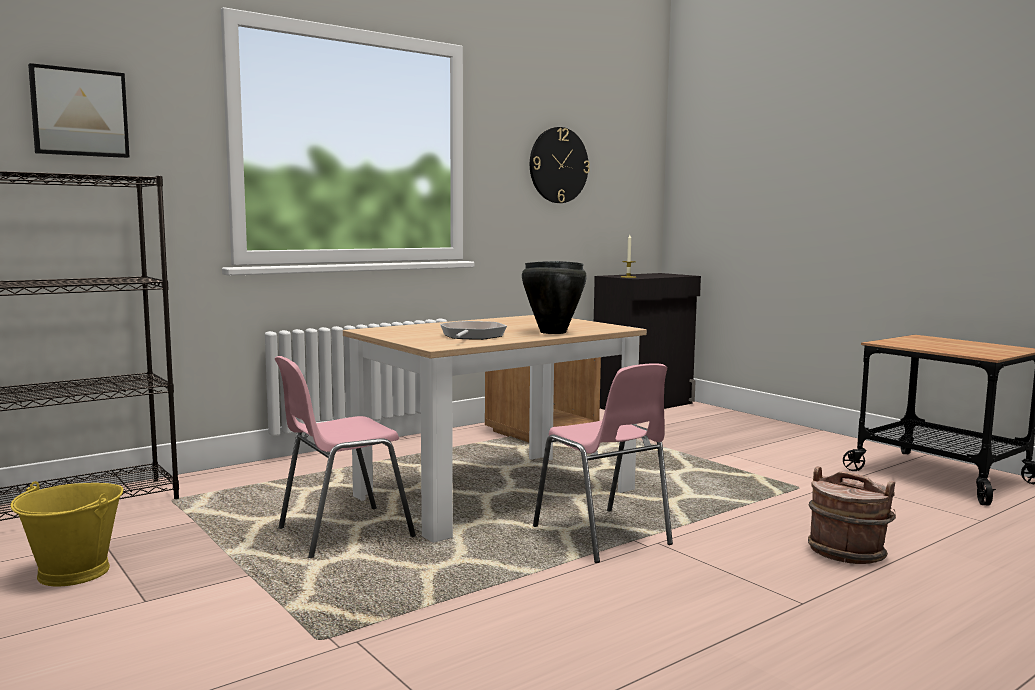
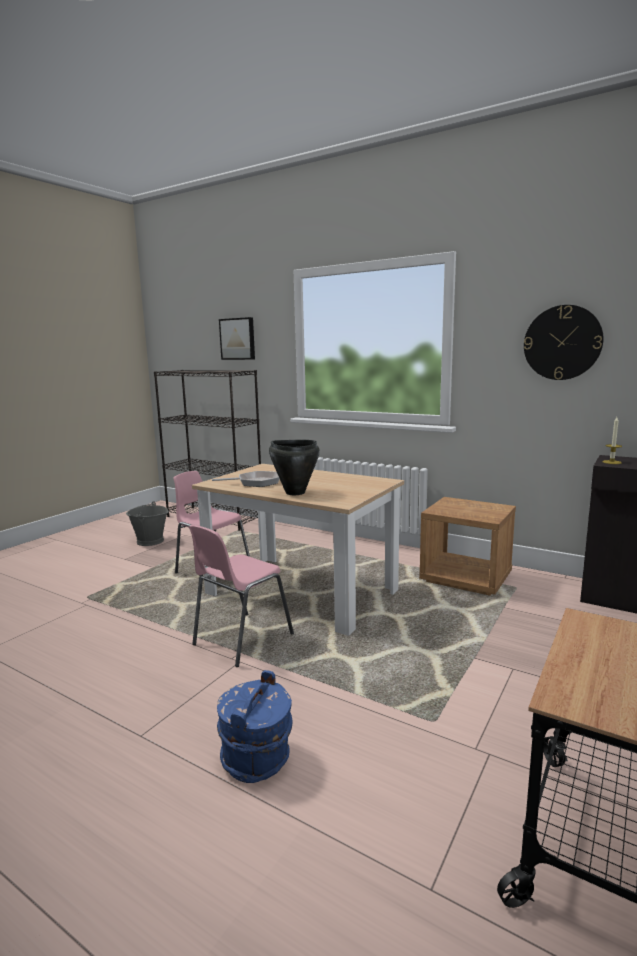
camera: 70 degrees right, 5 degrees up
yellow bucket [10,481,123,587] -> grey bucket [126,501,169,546]
brown bucket [808,466,896,564] -> blue bucket [217,670,293,783]

